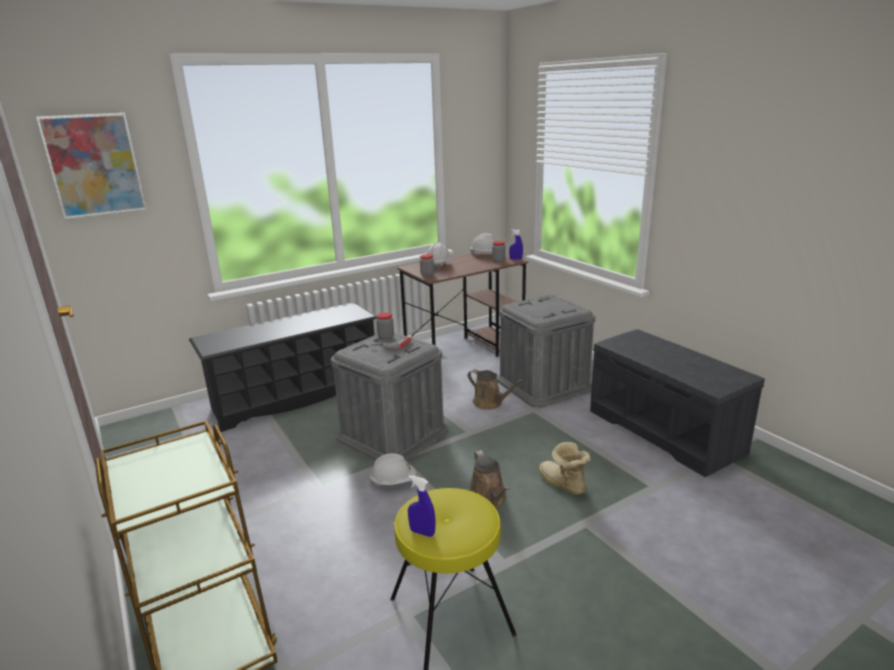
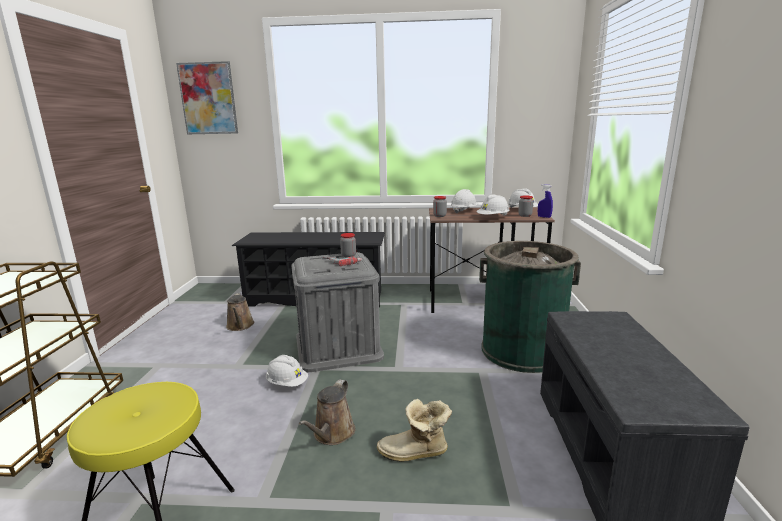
camera: 35 degrees right, 5 degrees down
blue spray bottle [408,475,435,537] -> none
brown watering can [468,369,524,410] -> brown watering can moved to [226,293,255,331]
grey storage box [497,295,595,408] -> green trash can [479,241,581,373]
boot [539,442,591,495] -> boot turned 90 degrees counterclockwise [377,399,452,462]
none -> white hard hat [477,195,510,216]

